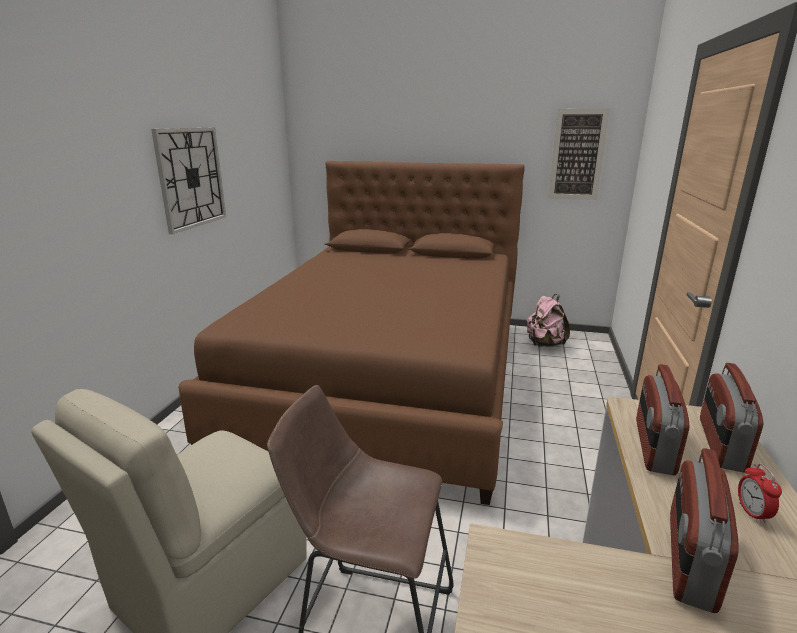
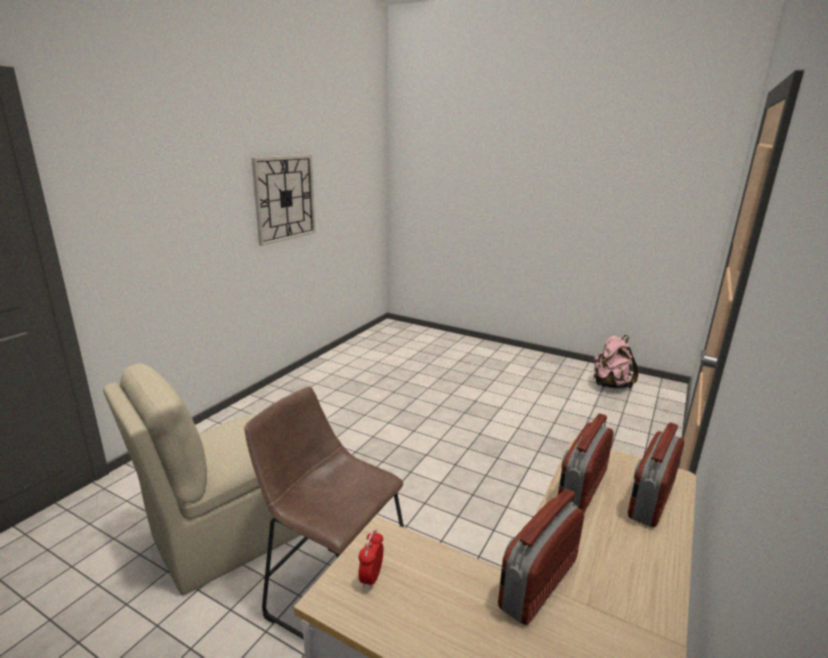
camera: 15 degrees right, 0 degrees up
brown bed [178,161,525,505] -> none
picture [548,108,610,200] -> none
alarm clock [738,464,782,523] -> alarm clock moved to [359,530,384,589]

